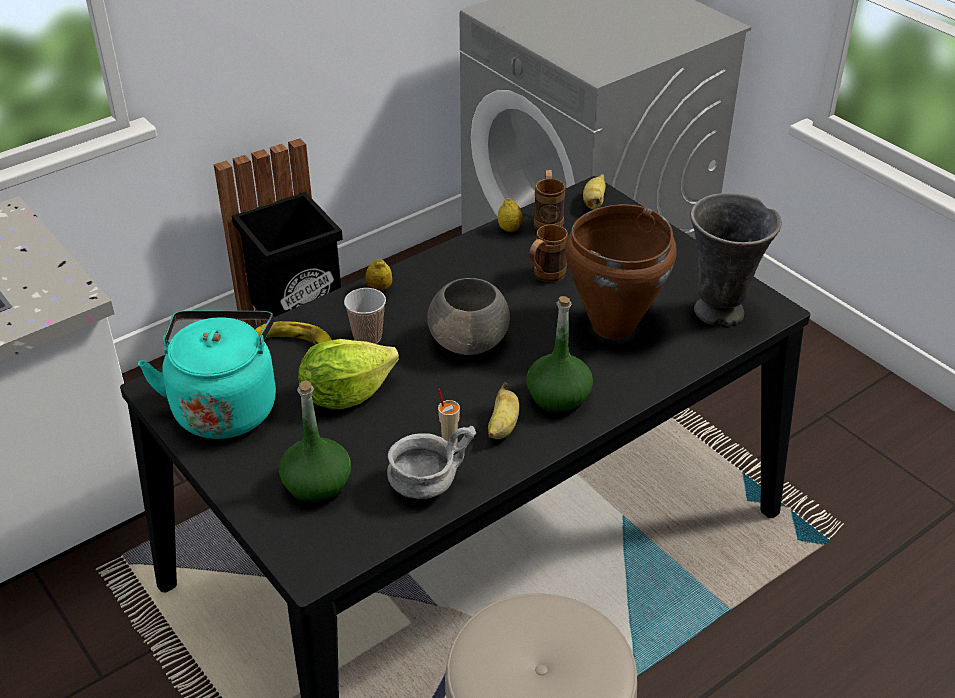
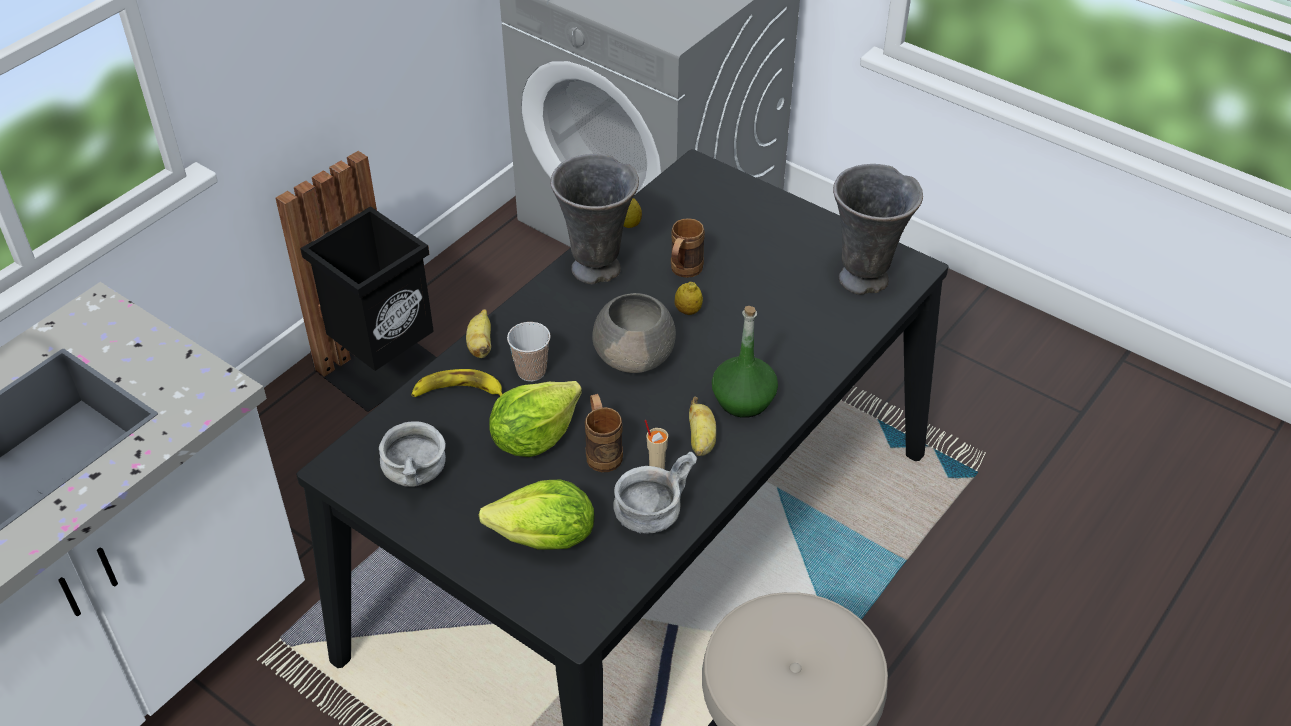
camera: 15 degrees left, 5 degrees up
turquoise kettle [138,311,276,439] -> grey bowl [379,421,446,487]
green bottle [279,380,351,505] -> lettuce [478,480,594,550]
lemon [366,259,392,292] -> lemon moved to [675,282,703,315]
brown mug [534,170,565,230] -> brown mug moved to [585,394,623,472]
brown cooking pot [565,204,677,339] -> none
banana [583,174,606,210] -> banana moved to [466,309,491,358]
none -> grey vase [550,154,639,284]

